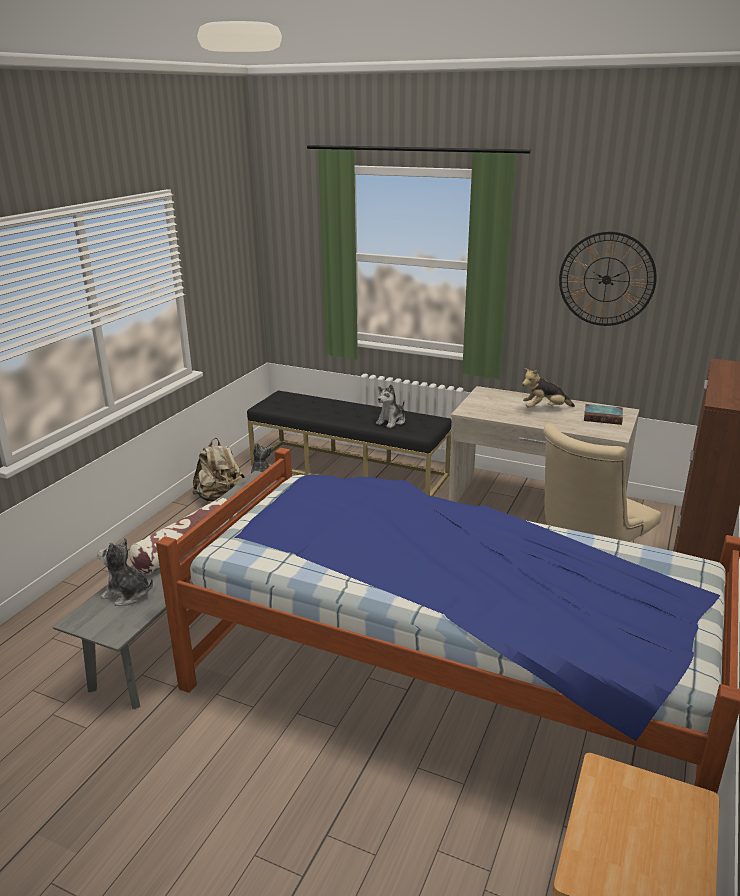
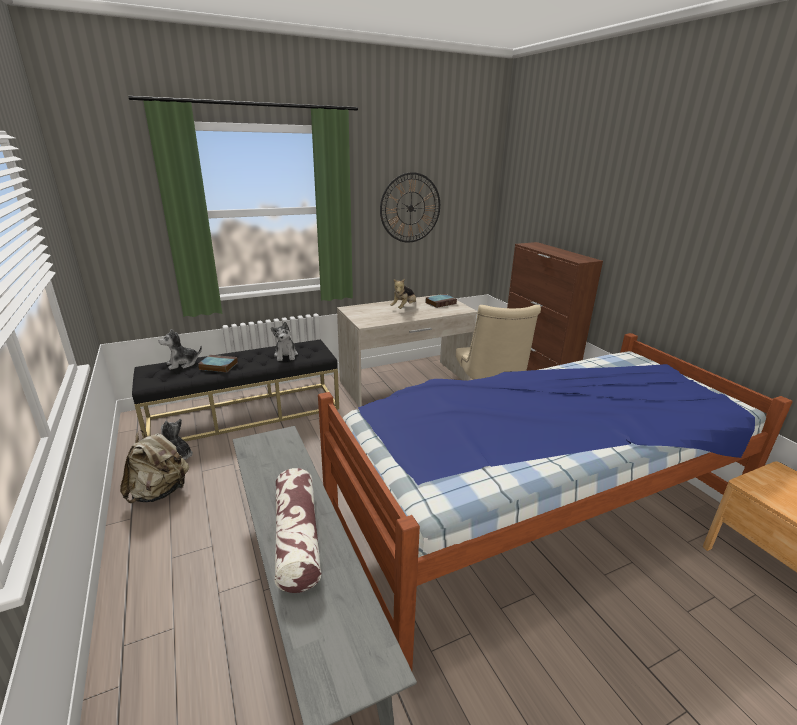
camera: 50 degrees left, 0 degrees up
plush toy [97,538,153,606] -> plush toy moved to [158,329,202,370]
none -> book [198,355,238,372]

